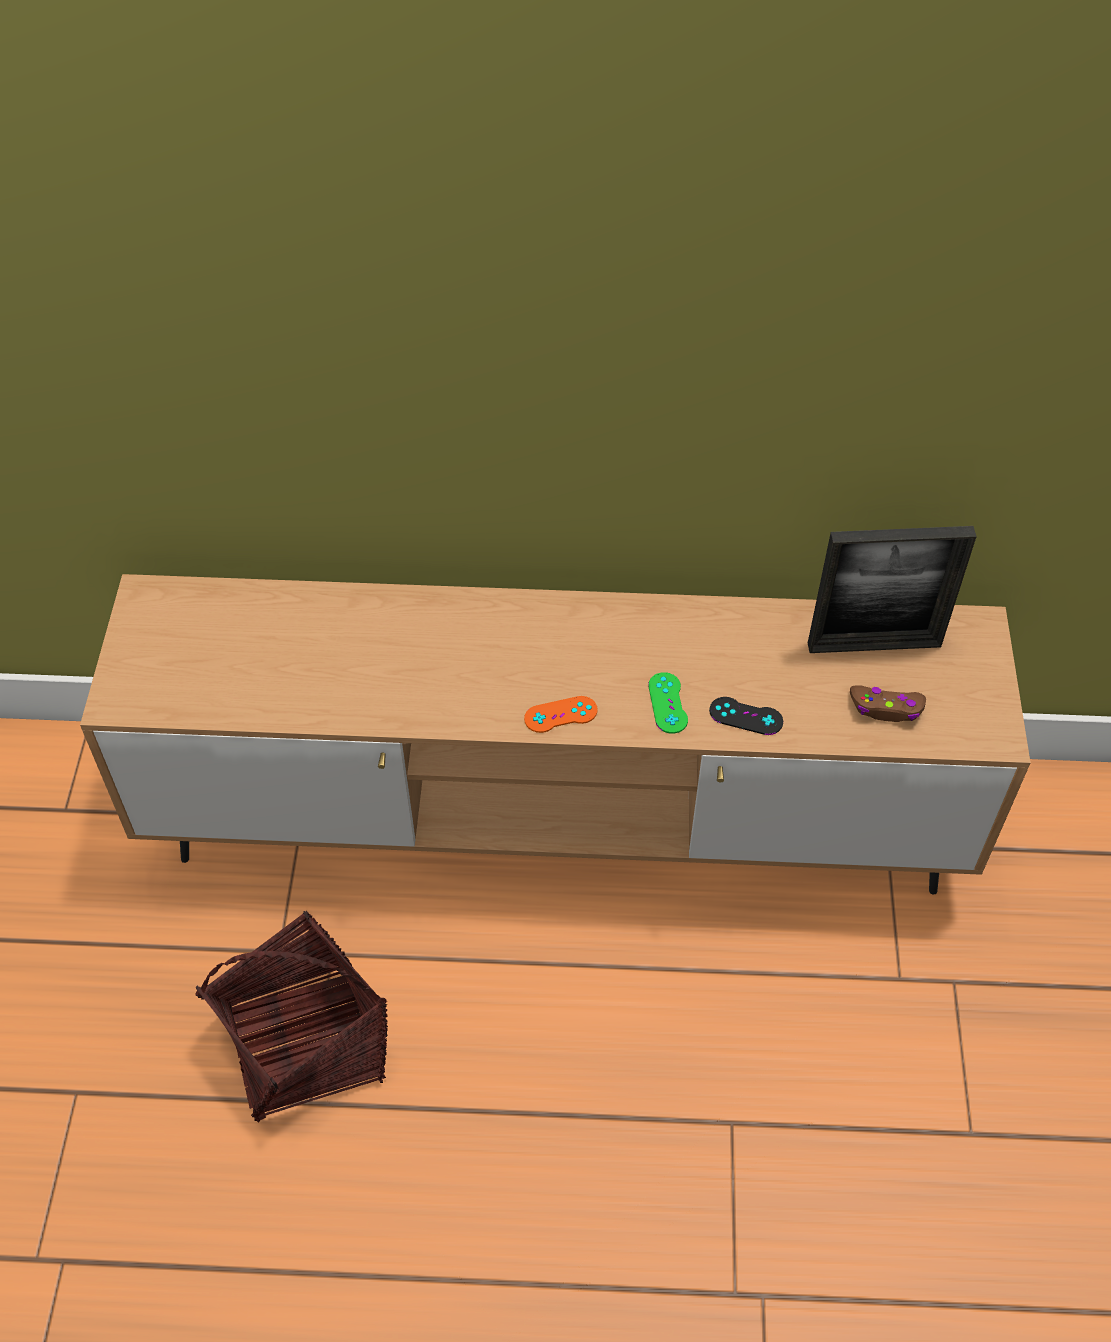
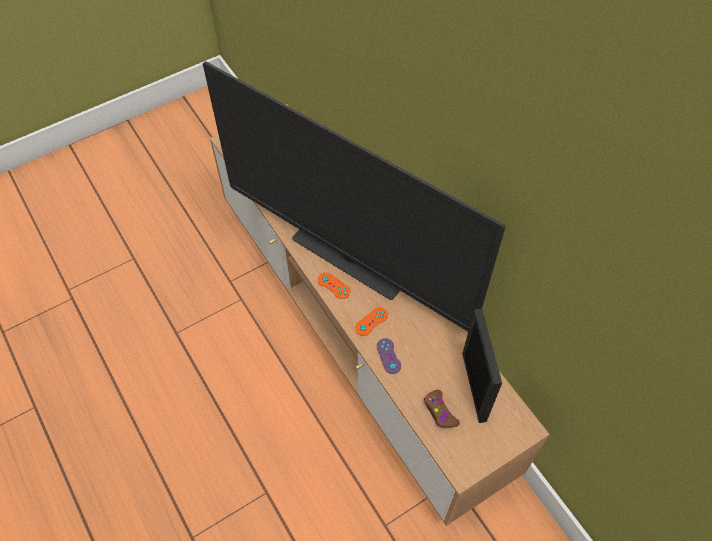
camera: 55 degrees right, 5 degrees up
basket [195,911,388,1123] -> none
green game controller [648,672,688,734] -> orange game controller [355,307,388,336]
black game controller [709,697,783,735] -> purple game controller [377,338,401,374]
picture frame [808,526,977,653] -> picture frame turned 150 degrees counterclockwise [462,309,502,423]
none -> television [203,61,505,331]

